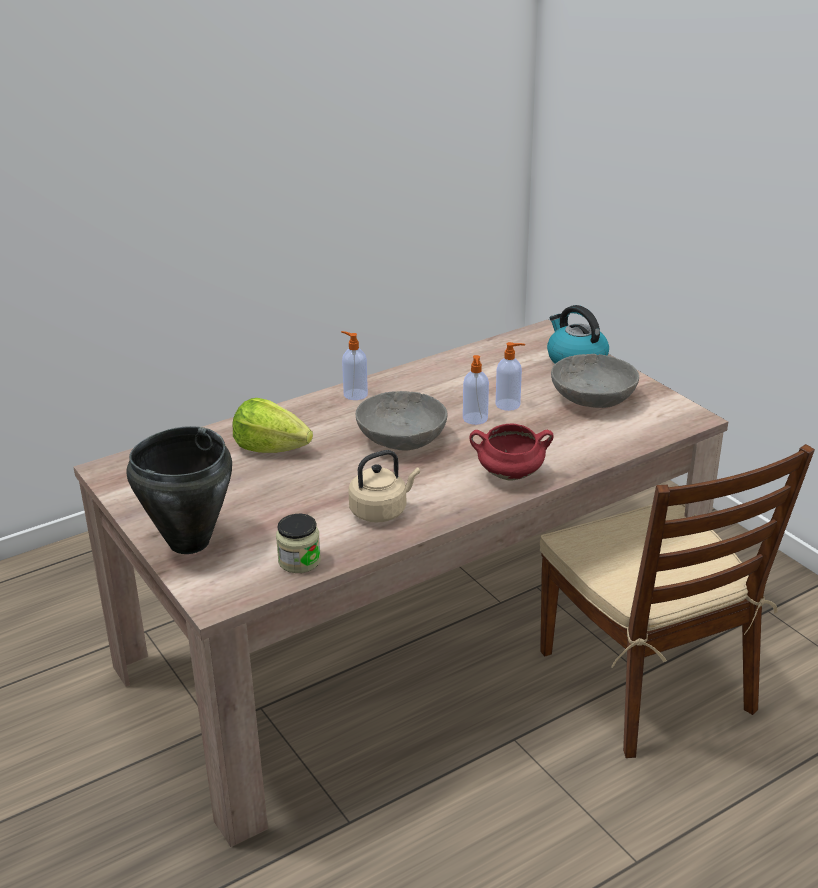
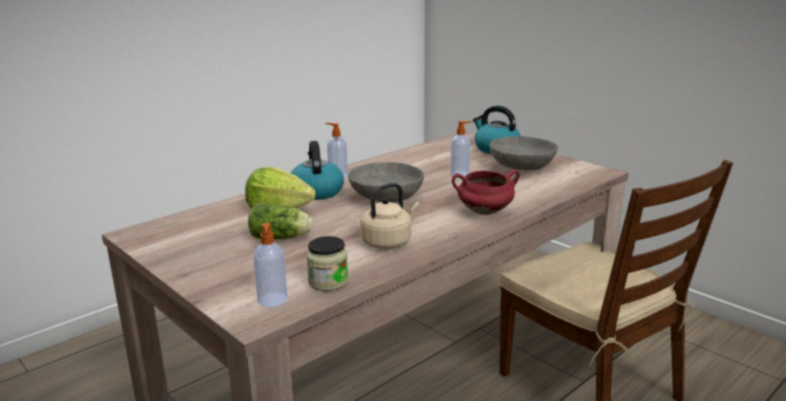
camera: 10 degrees left, 10 degrees down
black cooking pot [126,426,232,554] -> none
soap dispenser [463,355,489,425] -> soap dispenser moved to [253,223,288,307]
none -> lettuce [248,204,313,239]
none -> kettle [291,141,344,200]

